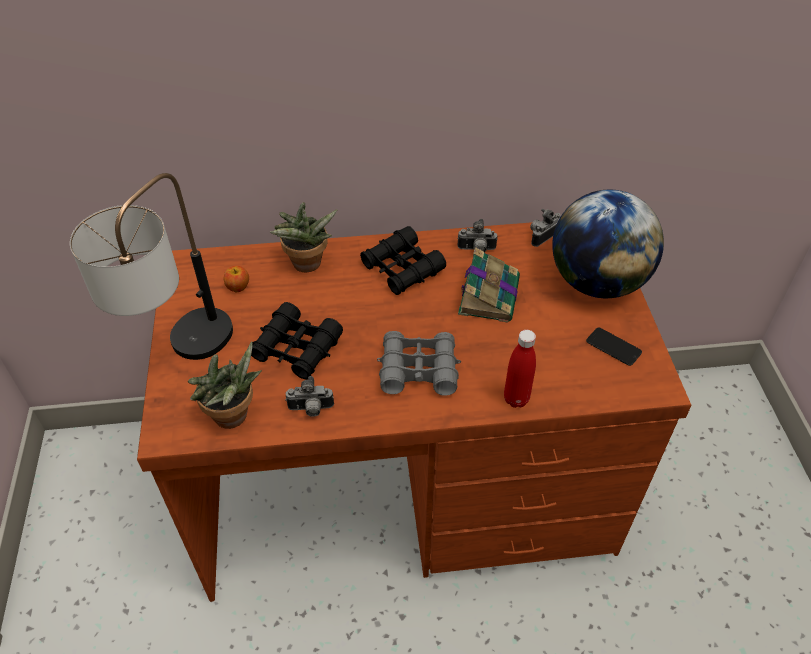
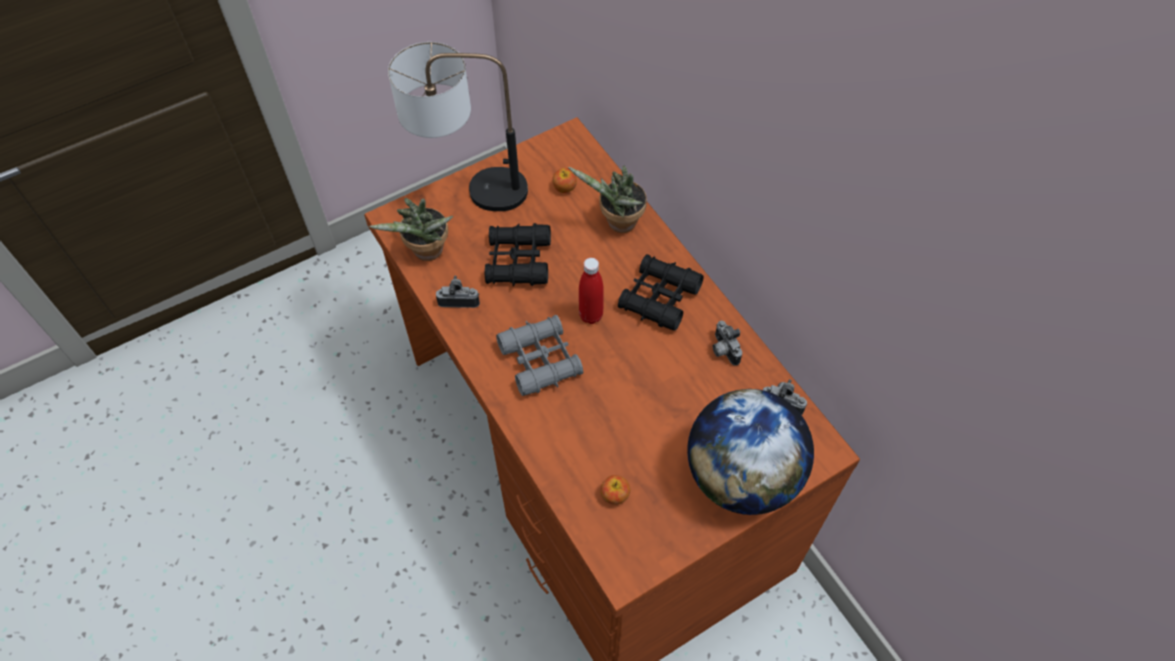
camera: 65 degrees right, 10 degrees up
camera [285,376,334,417] -> camera turned 120 degrees clockwise [436,276,480,308]
book [458,248,520,323] -> none
red bottle [504,330,536,408] -> red bottle moved to [579,258,604,324]
phone [586,327,642,366] -> none
none -> apple [601,475,630,505]

